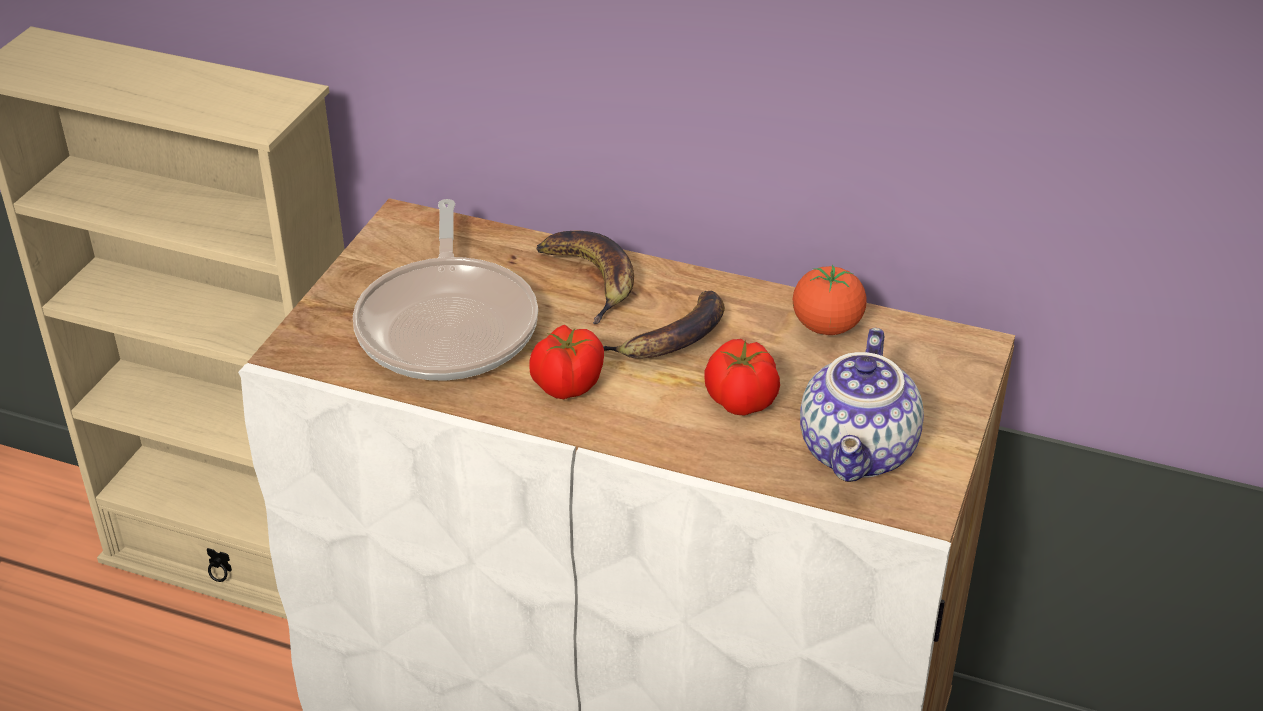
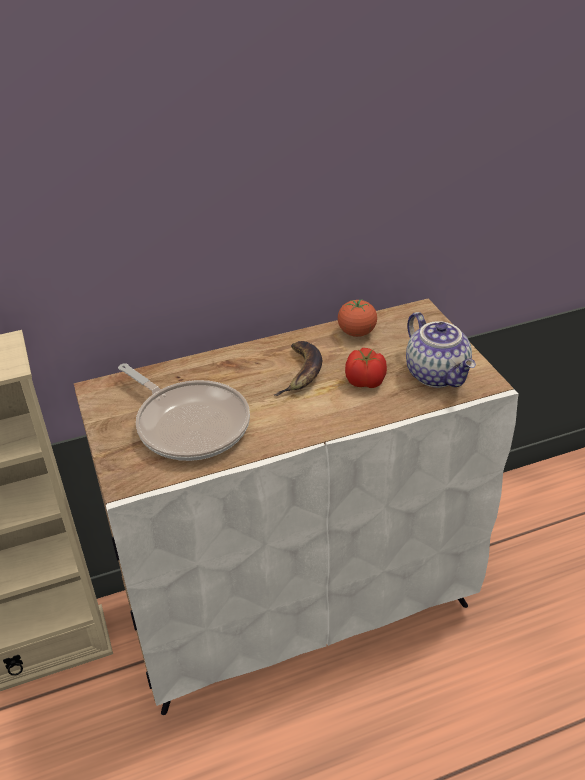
camera: 40 degrees left, 0 degrees up
tomato [529,325,604,399] -> none
banana [536,231,634,324] -> none

